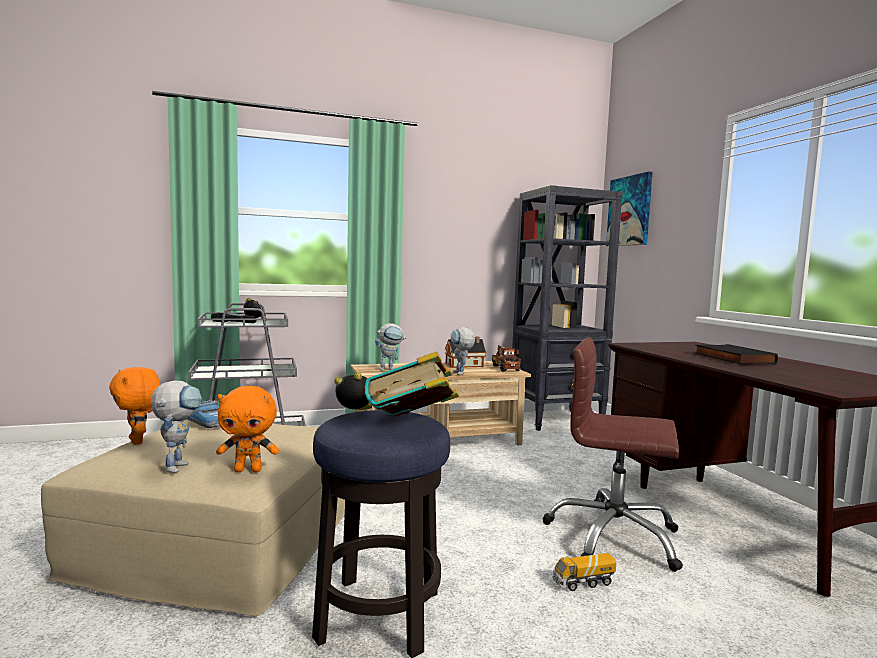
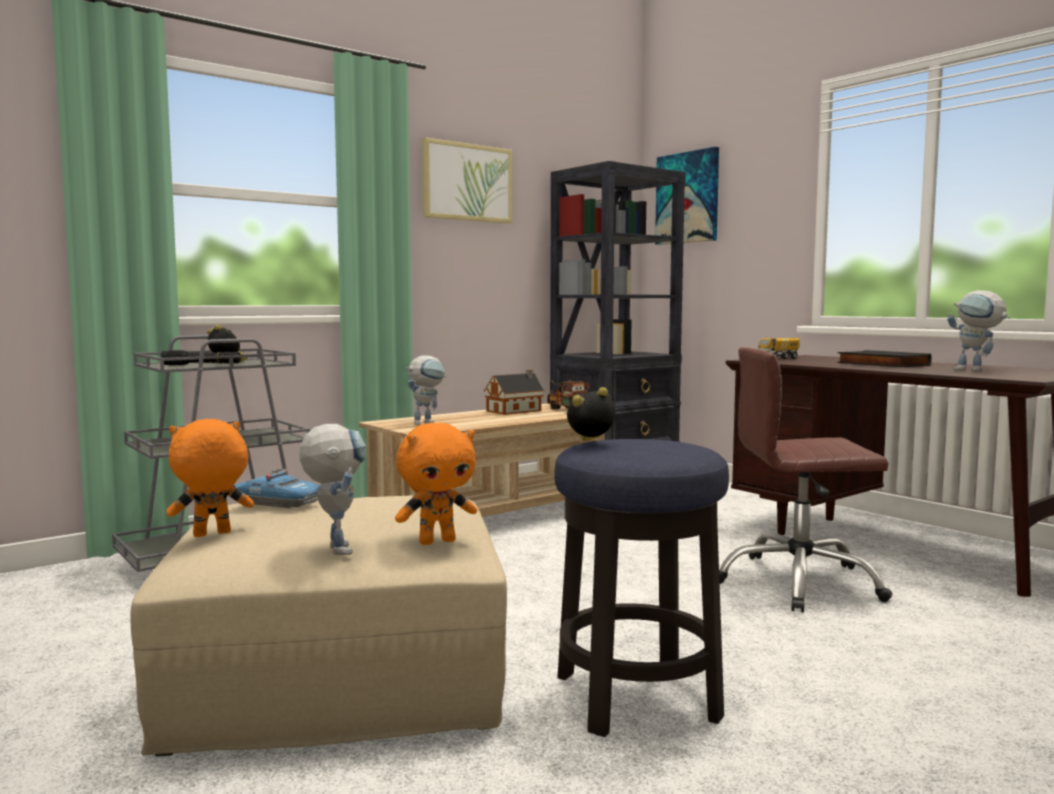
camera: 20 degrees left, 0 degrees up
orange plush toy [109,367,160,445] -> orange plush toy turned 120 degrees clockwise [166,419,254,537]
book [365,351,459,417] -> none
toy robot [451,327,475,375] -> toy robot moved to [947,290,1010,371]
toy truck [553,553,616,591] -> toy truck moved to [758,337,800,359]
none -> picture [422,137,512,223]

